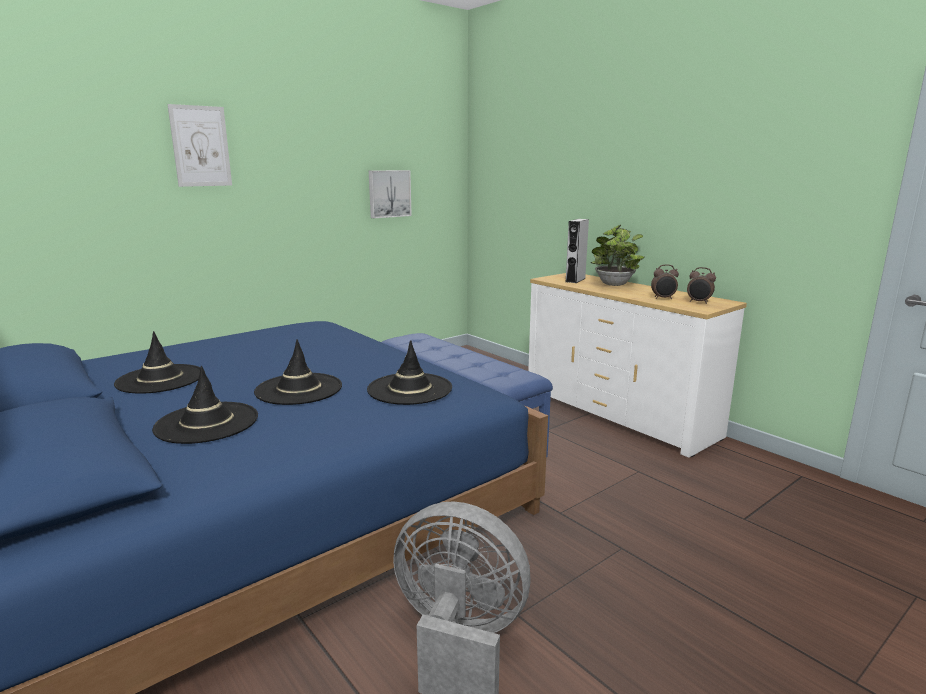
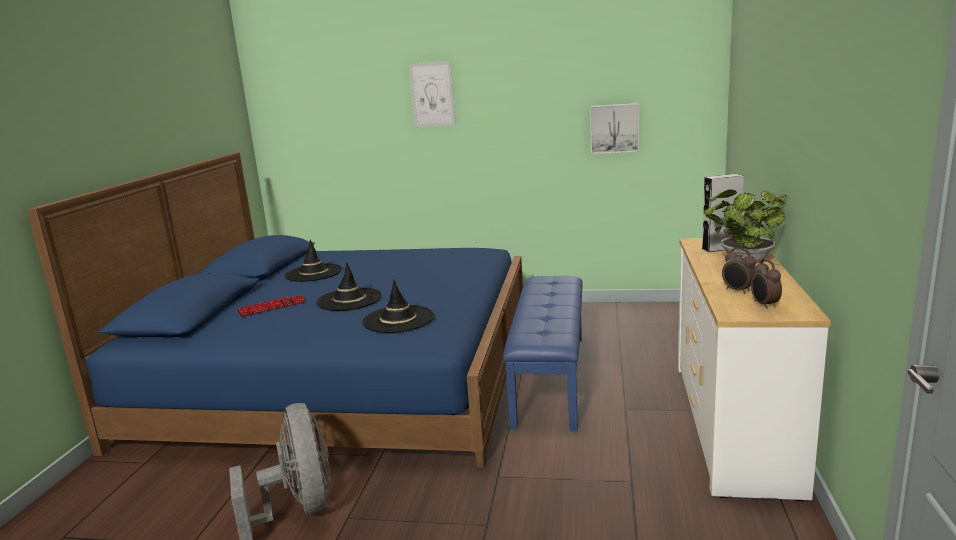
camera: 50 degrees right, 0 degrees up
black hat [152,366,258,444] -> keyboard [237,295,306,317]

